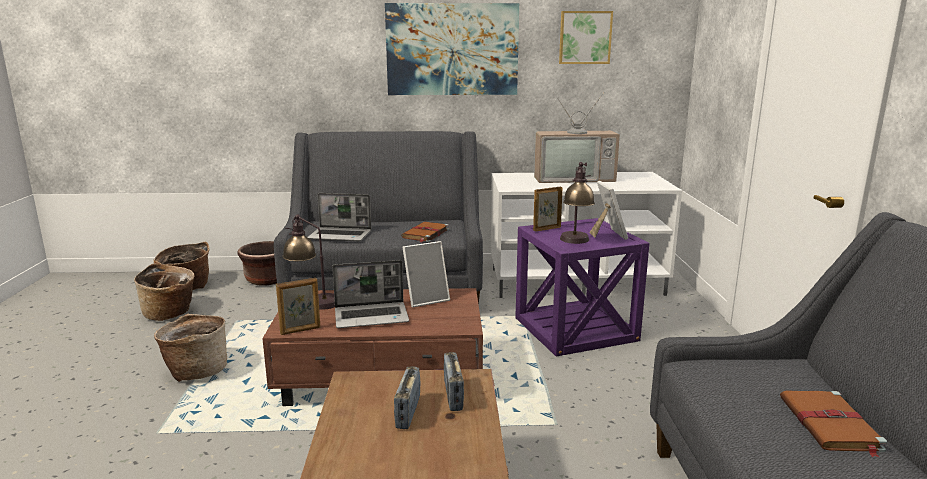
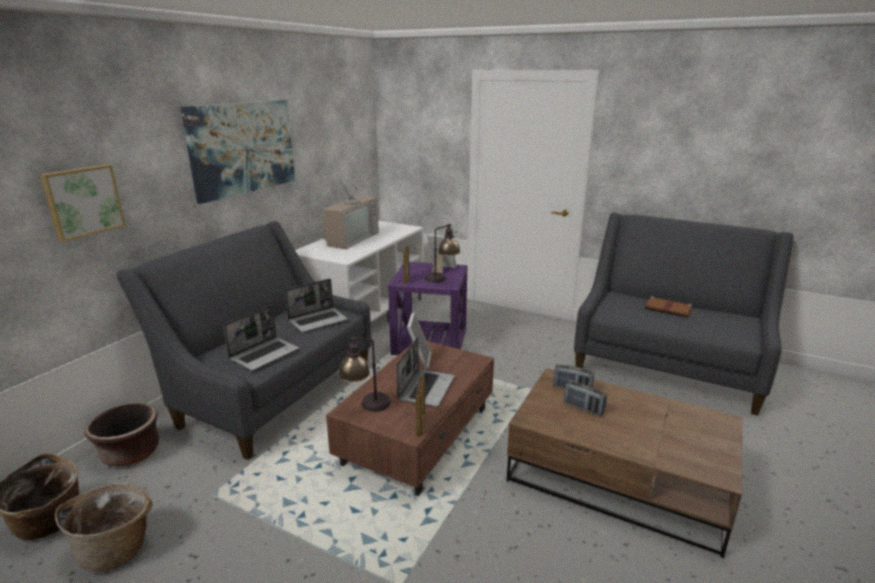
camera: 60 degrees left, 5 degrees up
basket [154,314,227,382] -> none
brown book [401,222,449,242] -> laptop [285,279,348,332]
picture [559,11,613,64] -> picture moved to [40,164,126,242]

